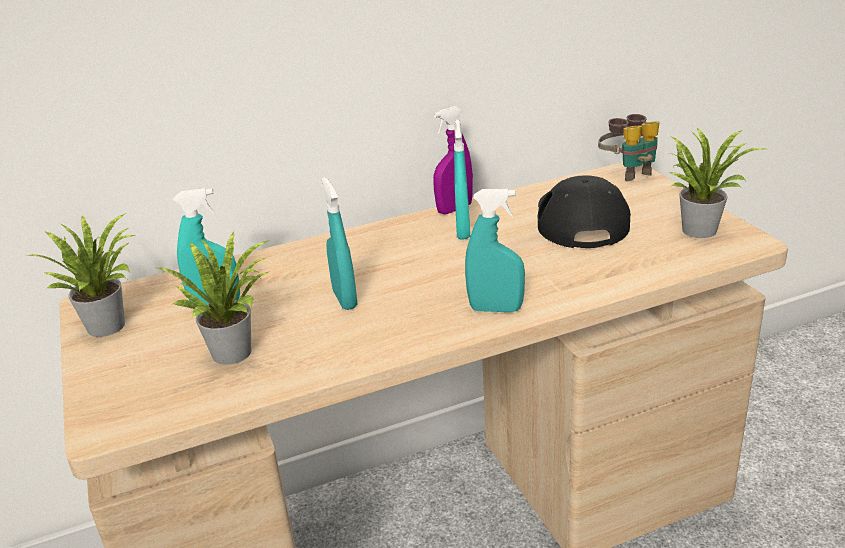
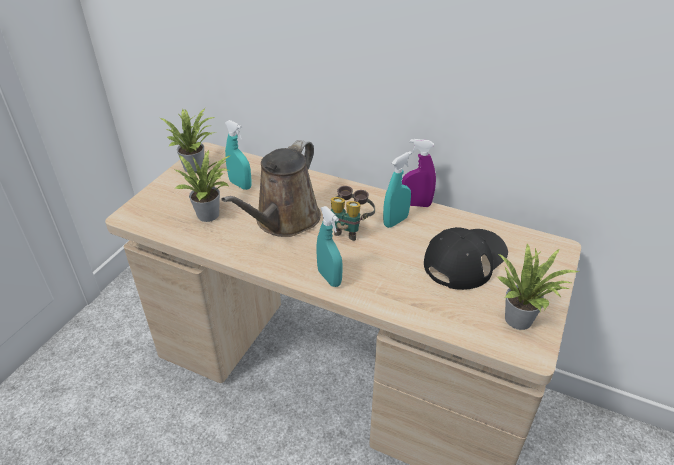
camera: 45 degrees right, 10 degrees up
turquoise spray bottle [322,177,357,310] -> brown watering can [221,140,321,237]
binoculars [598,114,660,181] -> binoculars moved to [331,186,375,241]

